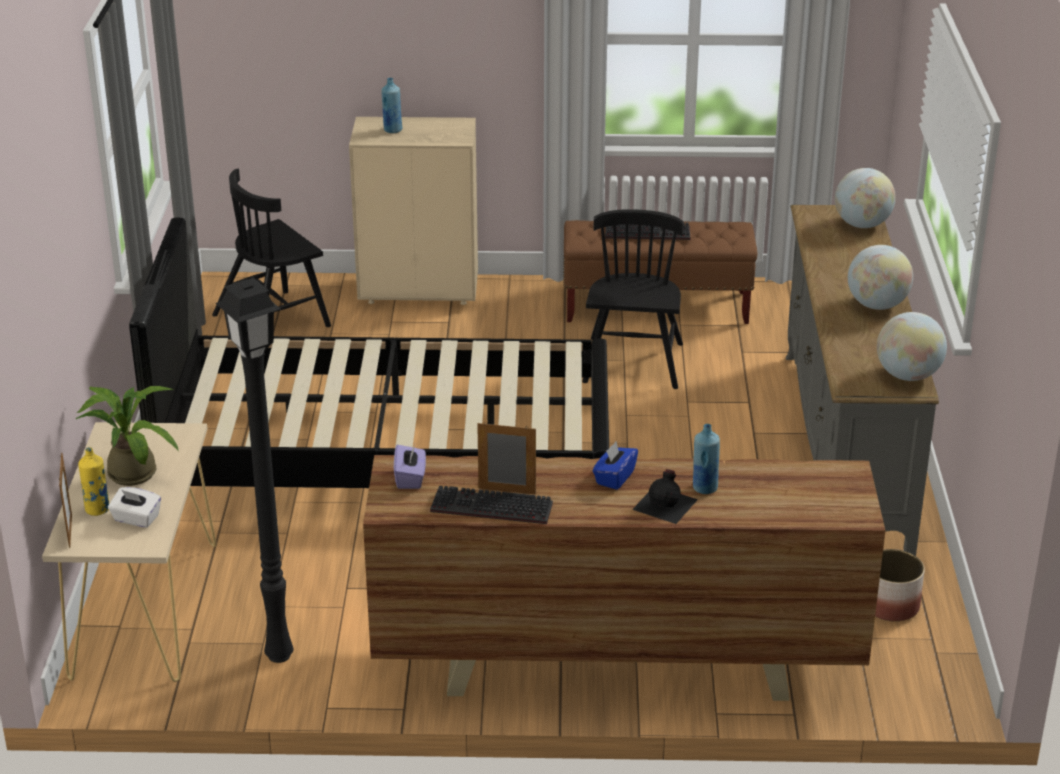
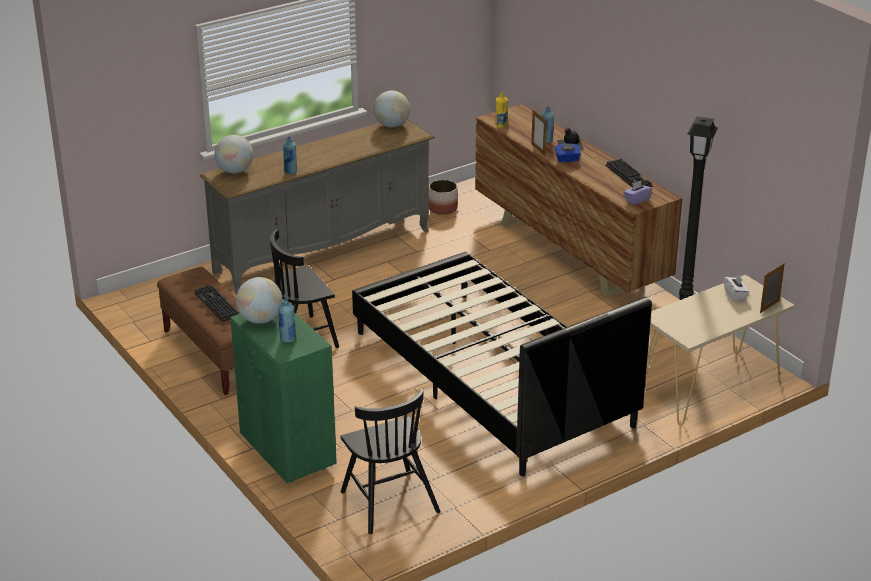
camera: 125 degrees left, 0 degrees up
potted plant [76,386,179,486] -> none
yellow bottle [78,447,109,516] -> yellow bottle moved to [495,92,508,128]
black chair [212,168,331,327] -> black chair turned 45 degrees clockwise [341,387,440,534]
beige cabinet [349,117,478,305] -> green cabinet [230,303,337,483]
picture frame [477,422,536,494] -> picture frame moved to [531,110,547,156]
globe [848,245,913,310] -> globe moved to [236,277,283,324]
none -> blue bottle [283,137,297,174]

